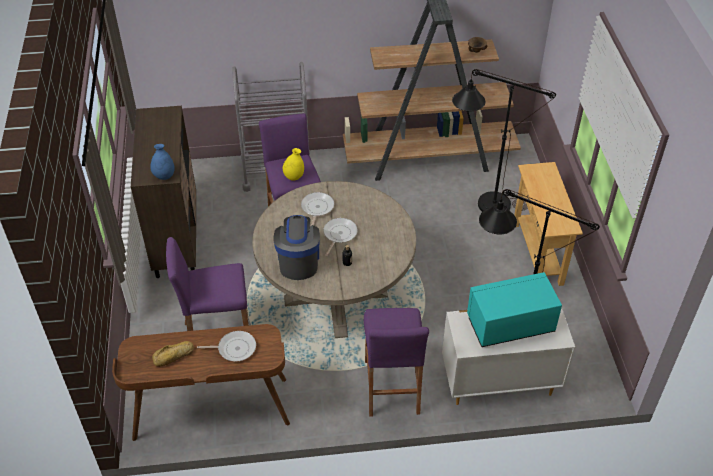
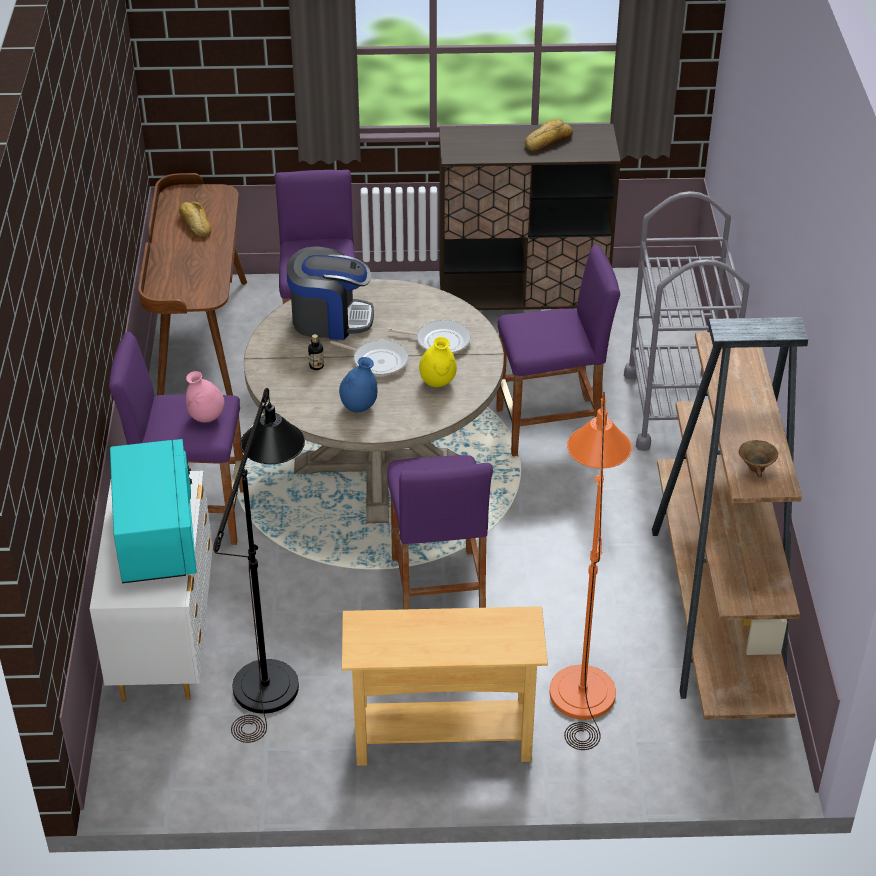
camera: 95 degrees right, 5 degrees down
blue vase [151,144,175,180] -> blue vase moved to [339,357,377,412]
frying pan [197,331,256,362] -> none
yellow vase [283,148,304,181] -> yellow vase moved to [419,337,457,387]
black floor lamp [452,69,556,212] -> orange floor lamp [550,392,632,750]
none -> pink vase [186,371,224,422]
none -> purple stool [387,455,493,609]
none -> bread [525,119,573,151]

